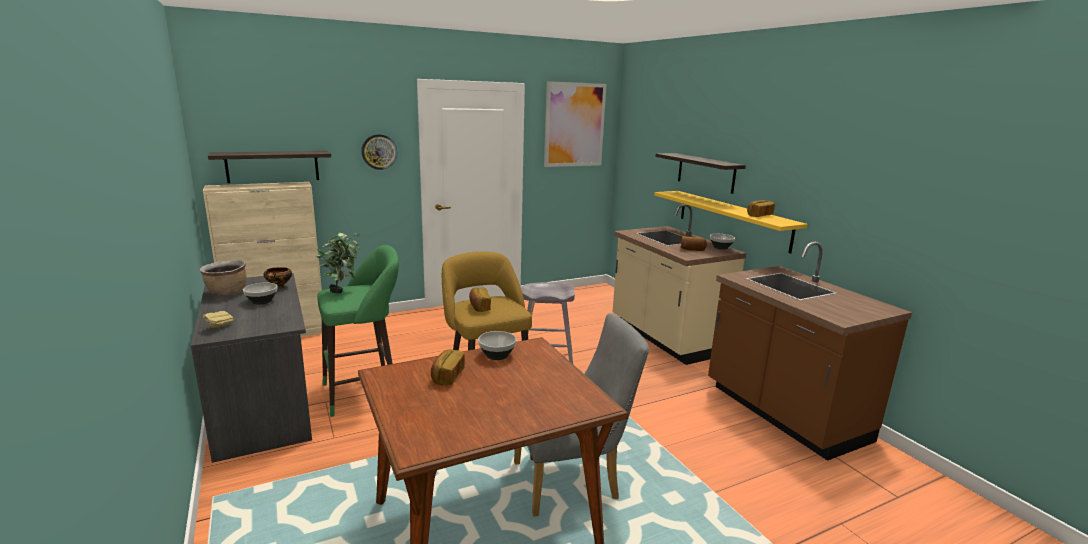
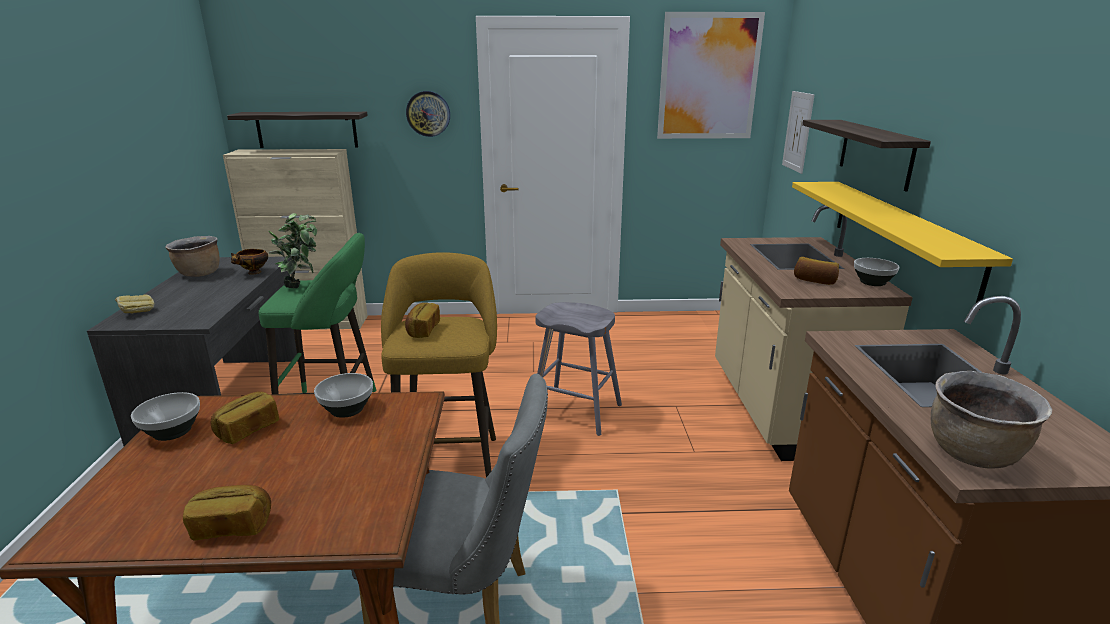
camera: 25 degrees right, 5 degrees up
bowl [243,283,277,305] -> bowl moved to [131,392,200,441]
bread [747,200,775,217] -> bread moved to [183,485,271,540]
none -> picture [782,91,815,174]
none -> brown cooking pot [931,371,1052,469]

